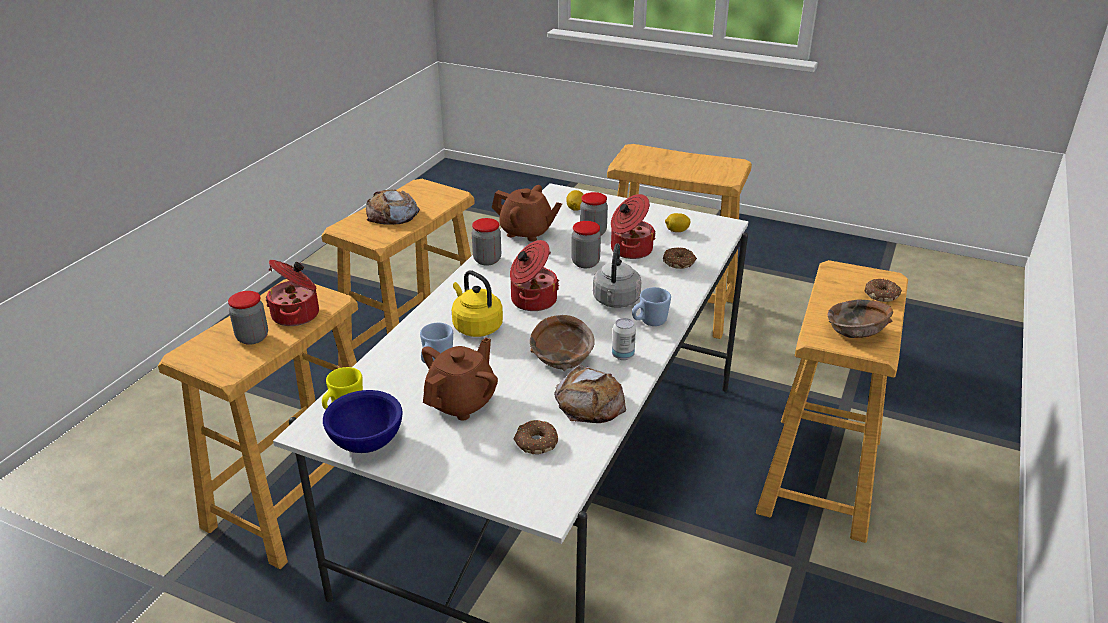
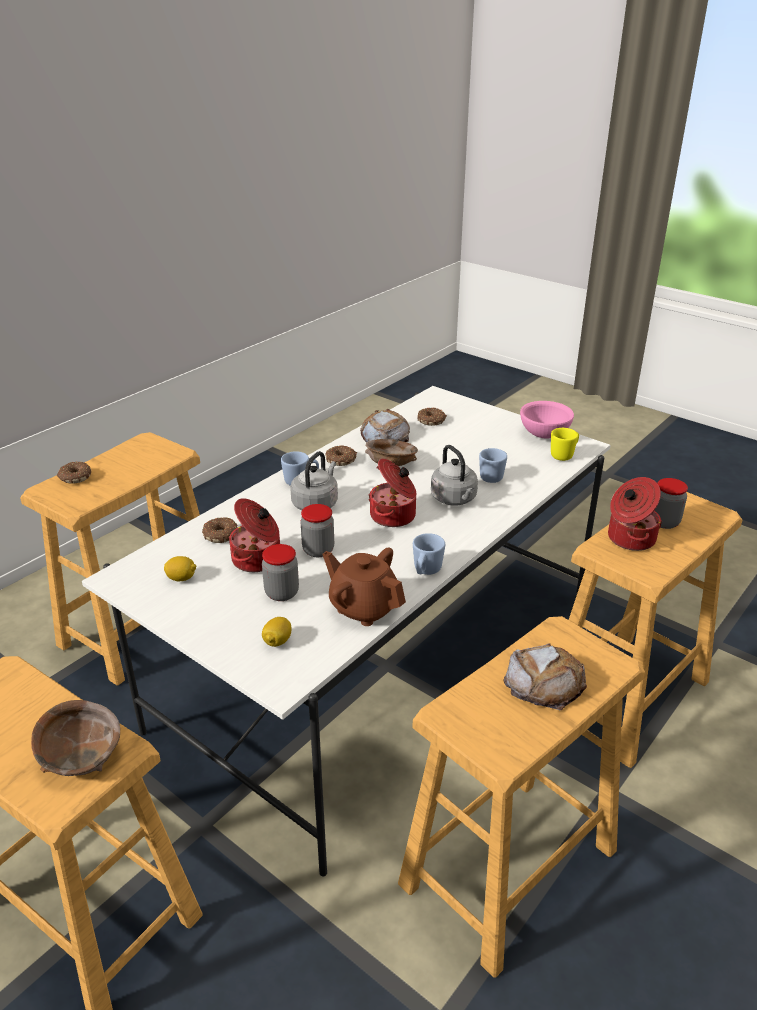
camera: 165 degrees left, 0 degrees up
blue bowl [323,390,402,453] -> pink bowl [520,401,574,439]
brown teapot [422,338,498,420] -> none
yellow kettle [452,270,503,337] -> grey kettle [431,445,478,505]
jar [472,218,501,266] -> blue mug [413,533,445,575]
can [612,318,636,360] -> donut [326,445,357,466]
brown bowl [828,300,893,338] -> brown bowl moved to [31,700,120,776]

